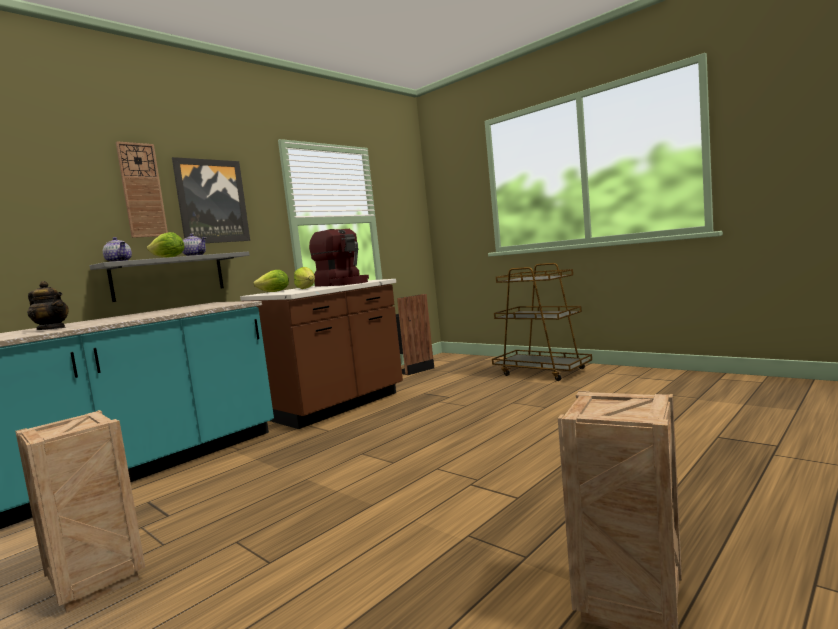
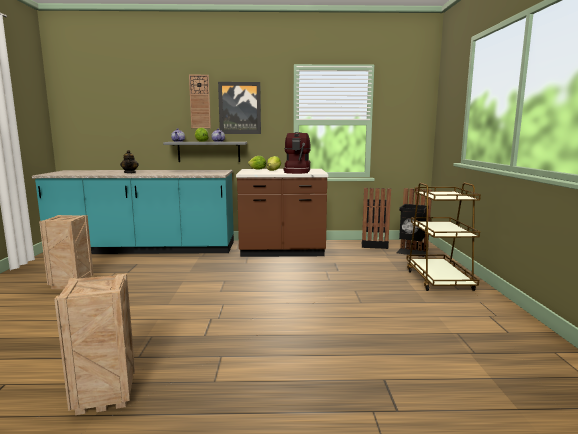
camera: 45 degrees right, 5 degrees up
none -> black trash can [396,188,432,257]

